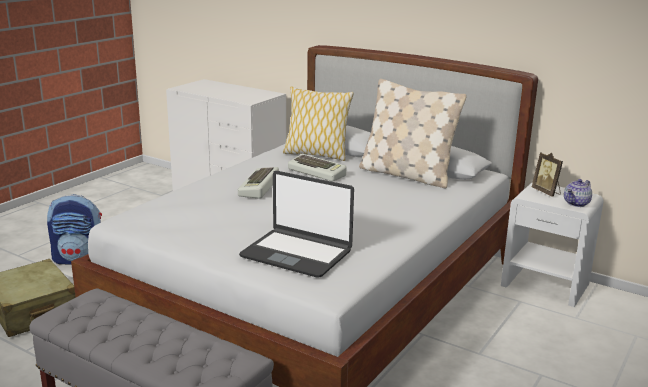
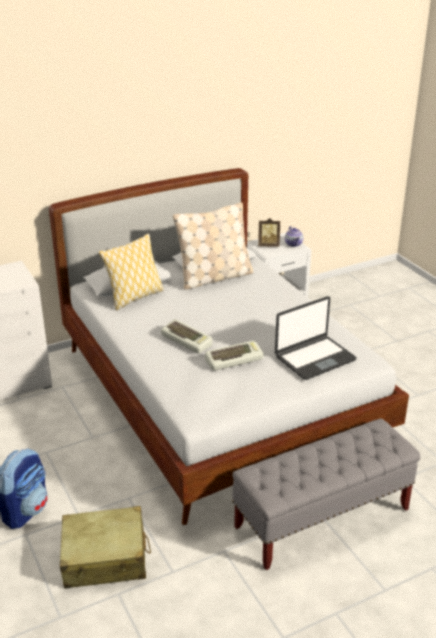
camera: 60 degrees left, 10 degrees up
keyboard [288,154,346,182] -> keyboard moved to [205,340,264,371]

